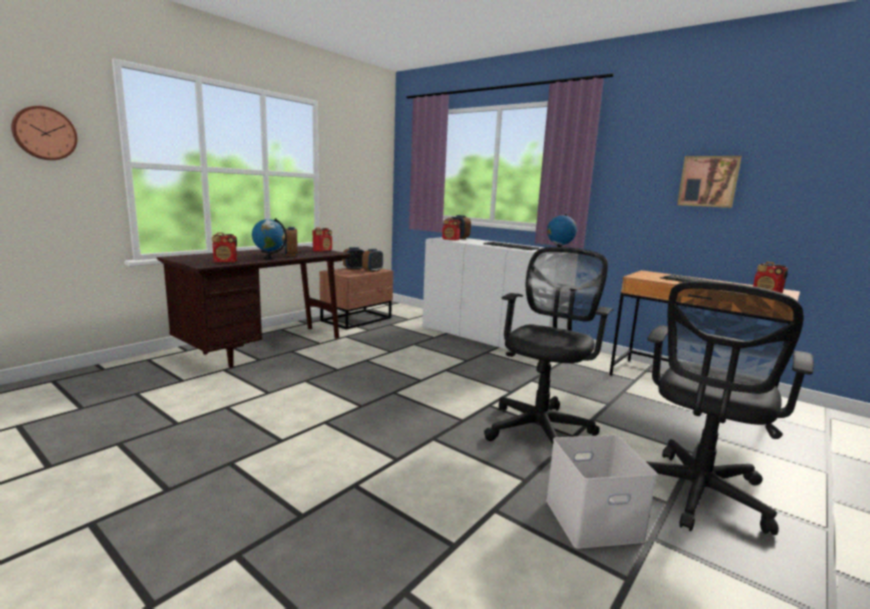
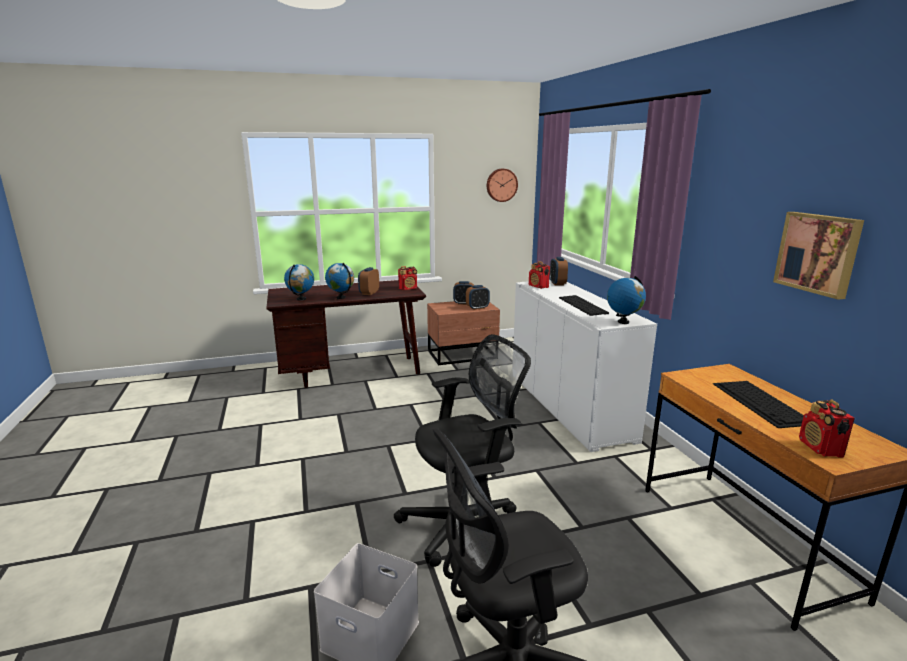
camera: 35 degrees right, 5 degrees up
wall clock [11,106,78,160] -> wall clock moved to [487,169,518,202]
radio [212,232,237,262] -> globe [284,264,314,301]

